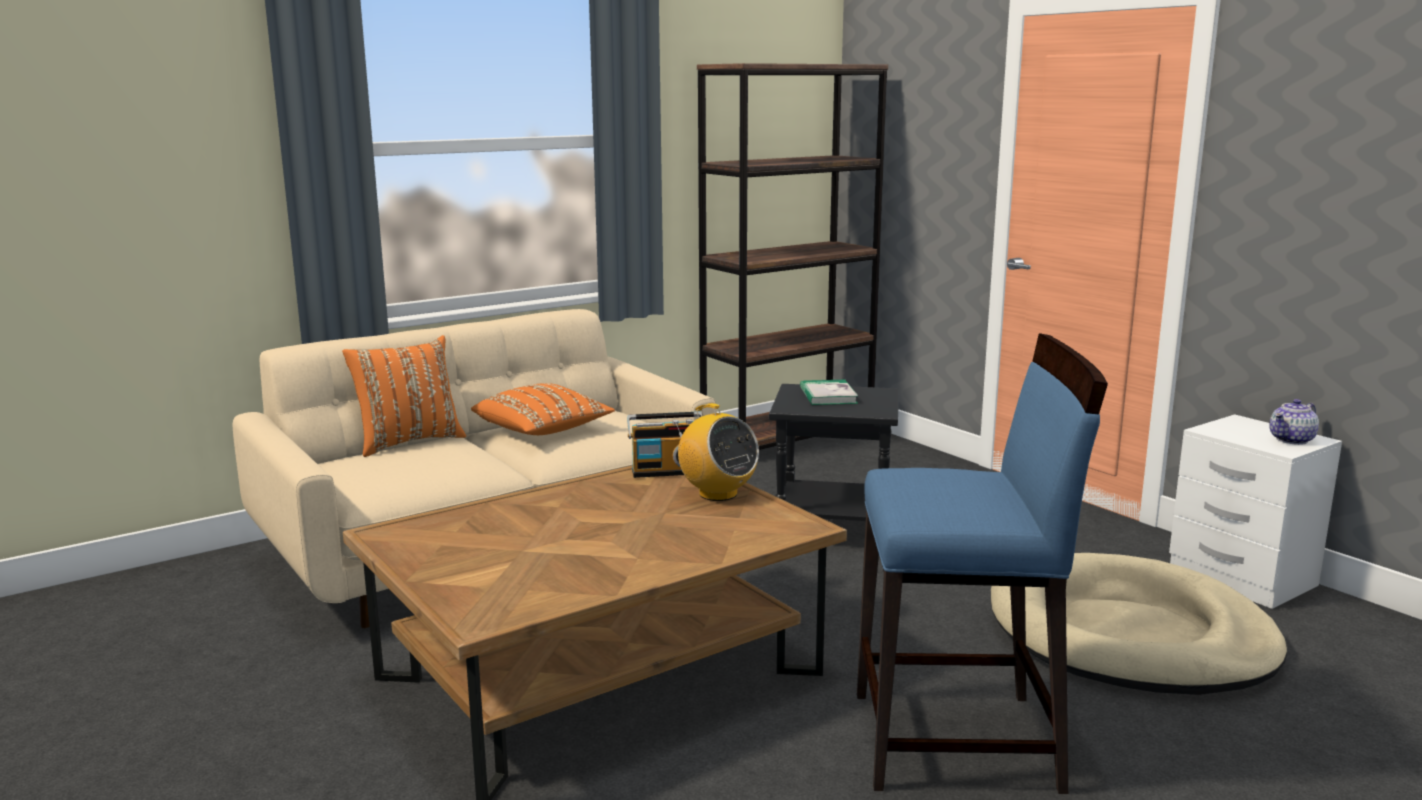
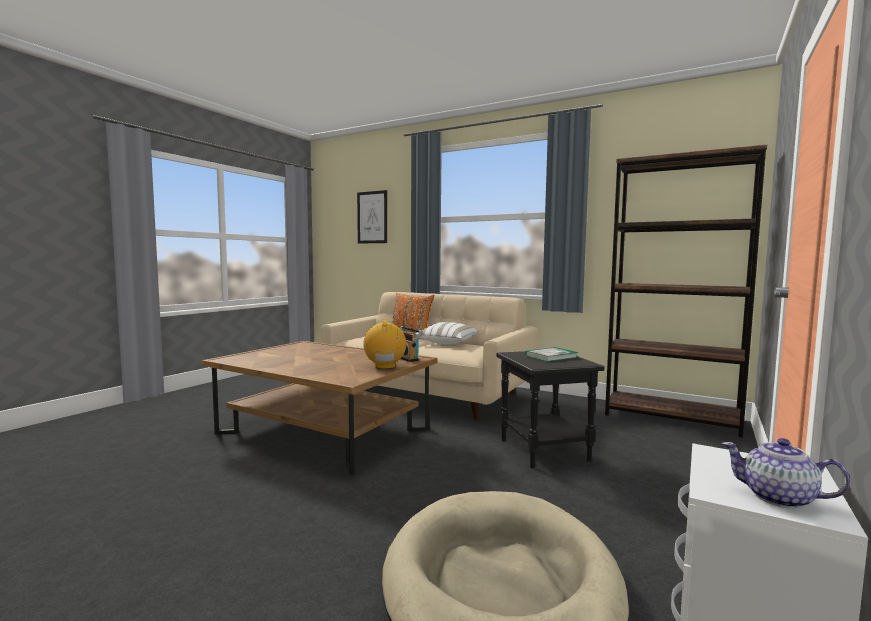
camera: 65 degrees right, 10 degrees down
orange pillow [471,383,615,435] -> white pillow [415,322,478,344]
radio [673,403,759,501] -> radio turned 150 degrees clockwise [363,318,406,369]
blue stool [857,333,1108,794] -> none
none -> picture [357,190,387,244]

